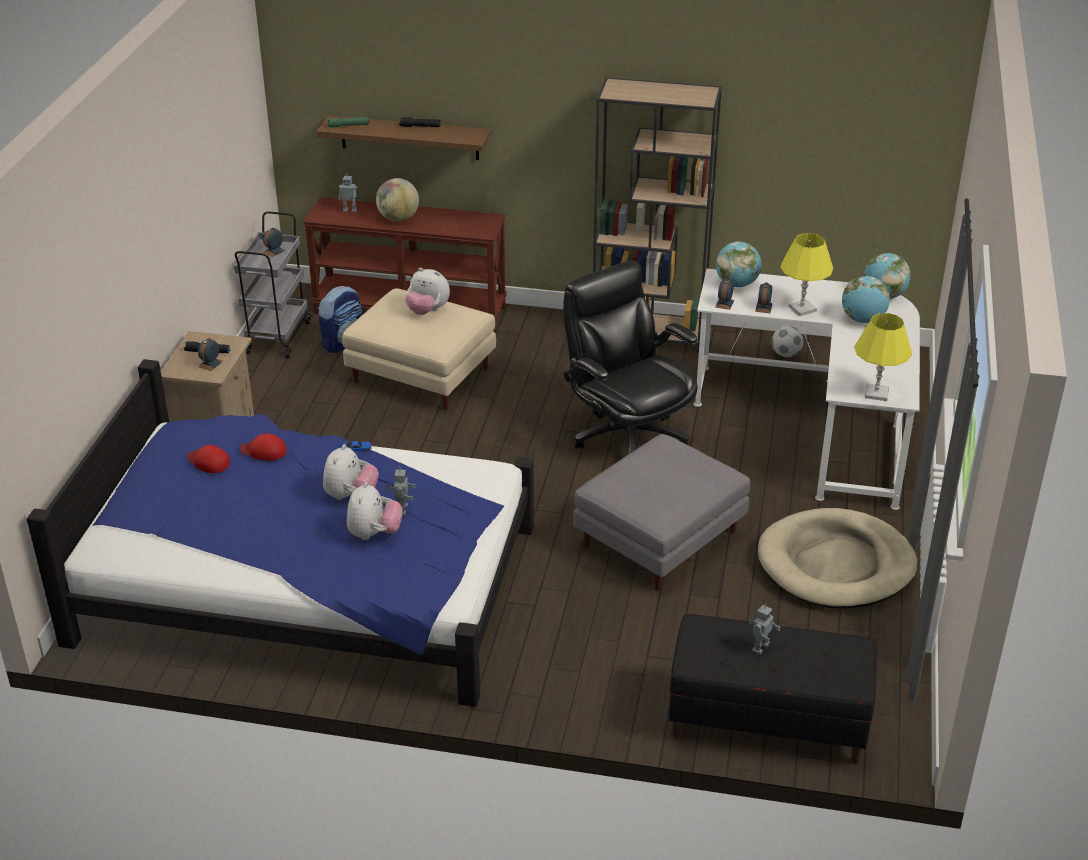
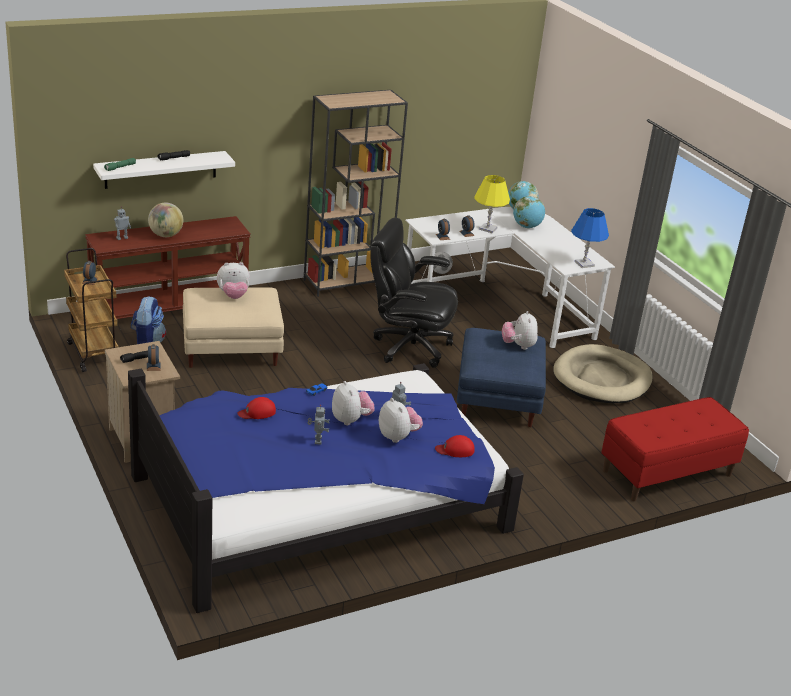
camera: 40 degrees left, 5 degrees down
red cap [187,445,230,473] -> red cap moved to [435,435,475,457]
grey cart [234,212,312,358] -> brown cart [64,248,119,372]
brown shelf [317,115,491,160] -> white shelf [93,151,235,189]
grey ottoman [573,434,750,591] -> blue ottoman [457,328,546,427]
black bench [669,614,877,764] -> red bench [601,397,749,501]
globe [716,241,761,287] -> none
toy robot [749,604,780,655] -> toy robot moved to [308,405,330,445]
yellow table lamp [854,313,912,401] -> blue table lamp [571,208,609,268]
none -> plush toy [502,311,538,350]

